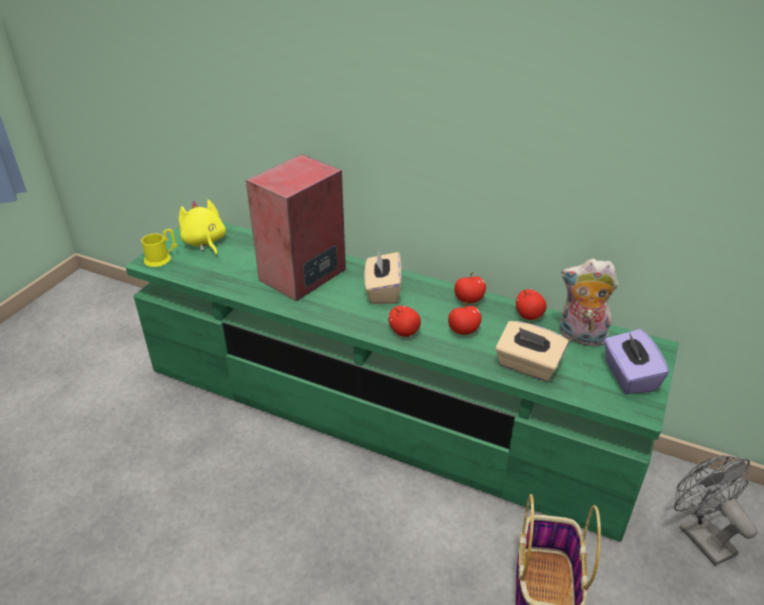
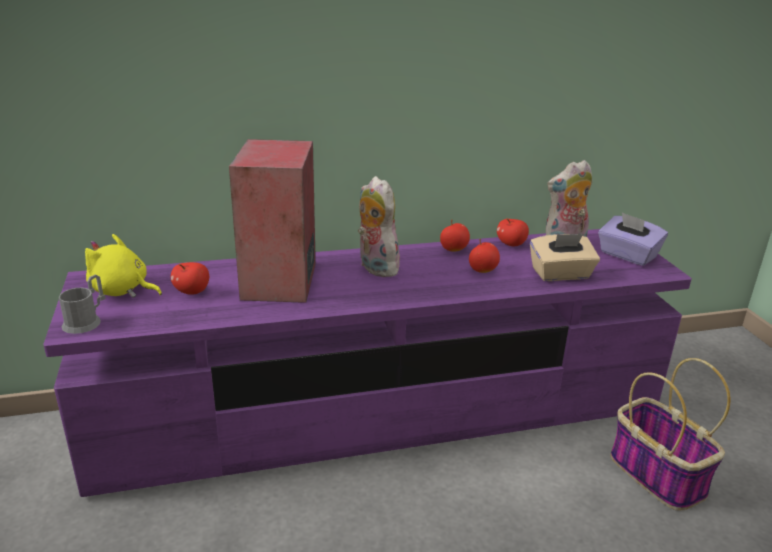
camera: 40 degrees left, 10 degrees down
green tv stand [126,222,679,541] -> purple tv stand [43,229,692,497]
yellow mug [141,229,177,267] -> grey mug [59,275,106,334]
beige tissue box [365,250,402,304] -> plush toy [358,176,403,277]
apple [388,306,421,337] -> apple moved to [171,262,209,295]
grey fan [674,455,758,566] -> none

